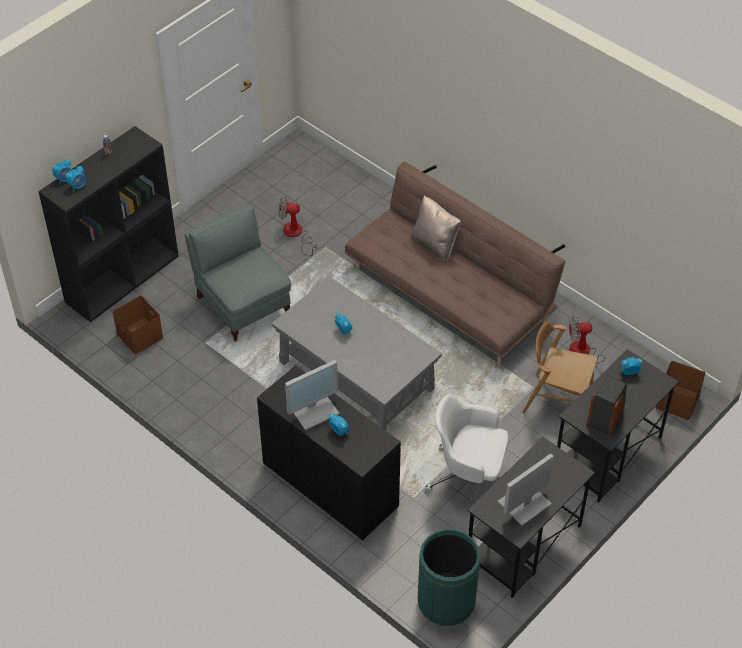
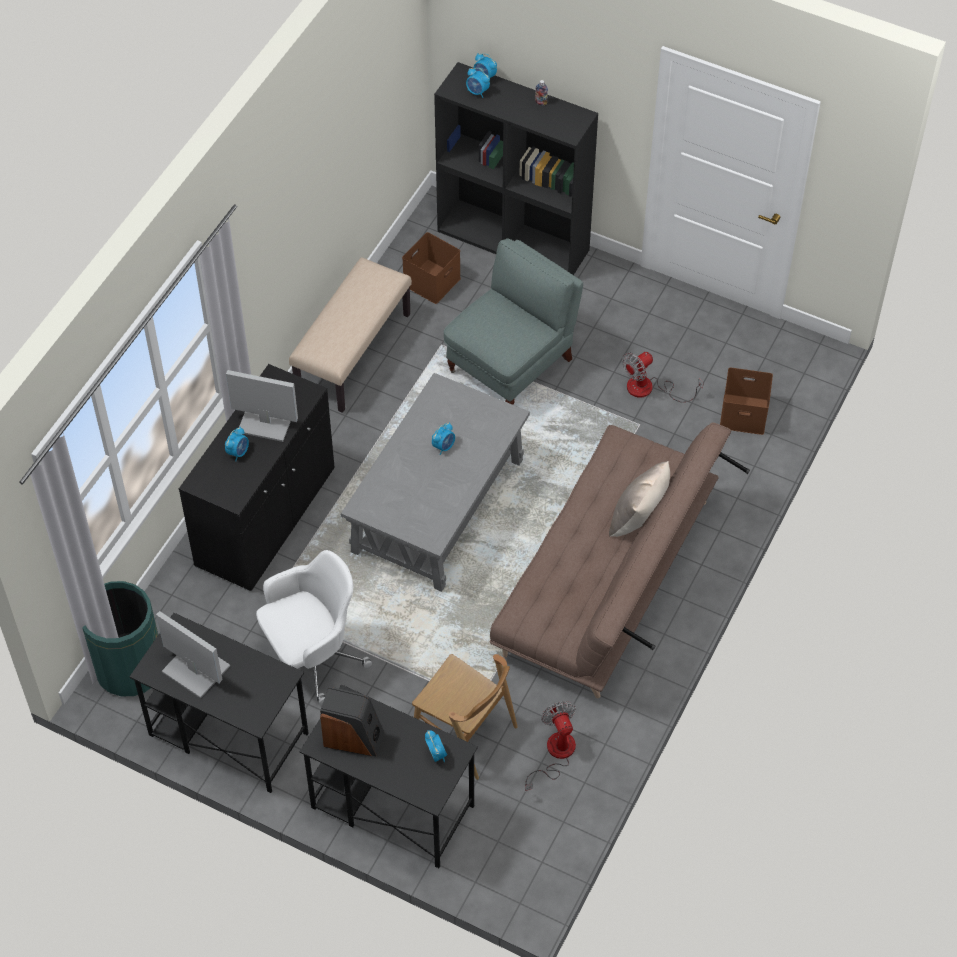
camera: 75 degrees right, 5 degrees up
fan [279,196,317,256] -> fan turned 120 degrees counterclockwise [622,352,704,402]
monitor [285,360,339,431] -> monitor turned 150 degrees clockwise [226,370,298,442]
white office chair [425,394,508,506] -> white office chair turned 60 degrees clockwise [256,550,372,705]
brown chair [522,321,597,413] -> brown chair turned 120 degrees clockwise [412,654,518,780]
brown storage box [655,361,706,420] -> brown storage box moved to [720,368,773,435]
none -> beige bench [289,257,412,413]

